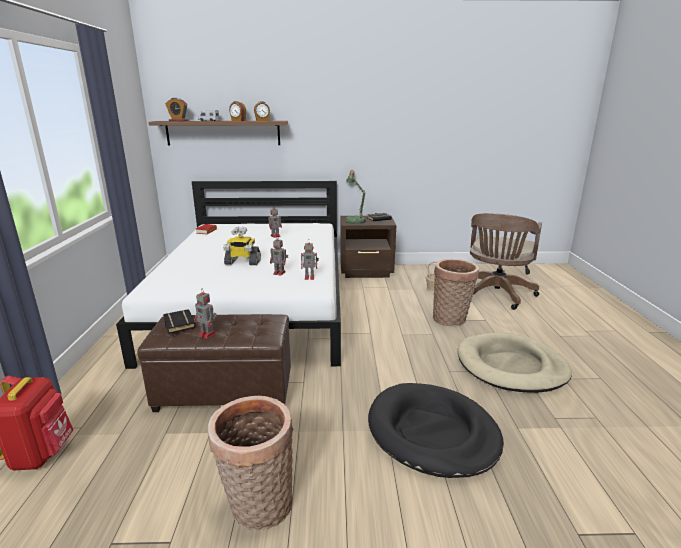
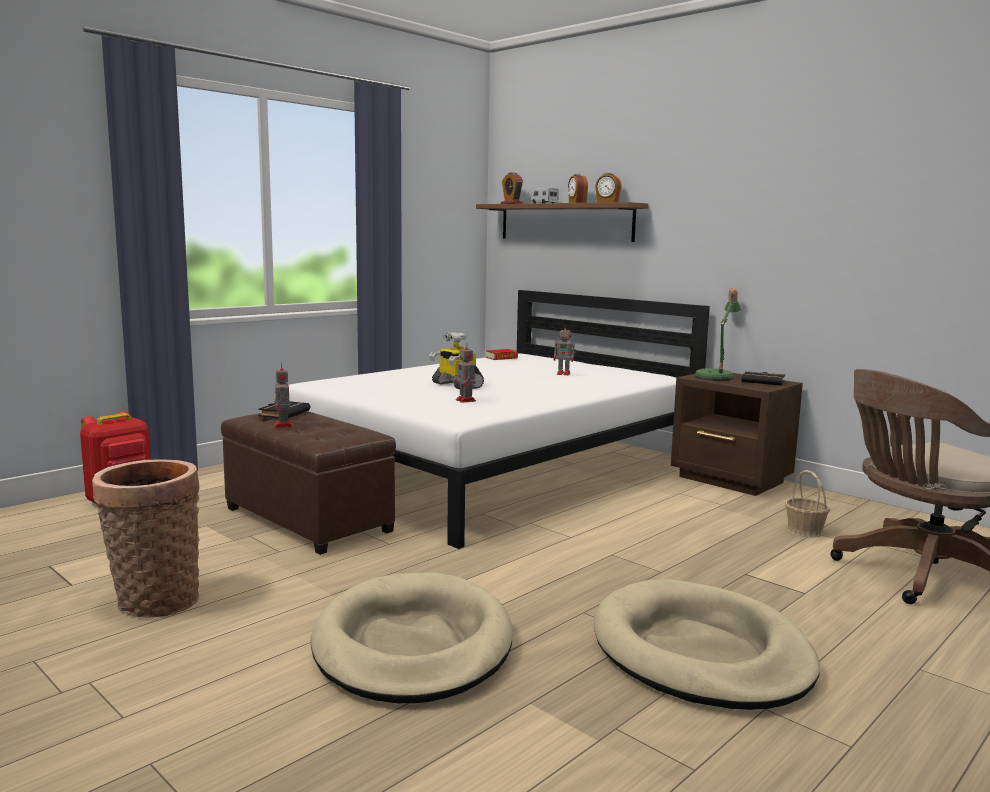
camera: 45 degrees right, 10 degrees down
toy robot [301,240,319,280] -> none
black dog bed [368,383,504,478] -> beige dog bed [311,572,513,703]
basket [433,259,479,326] -> none

